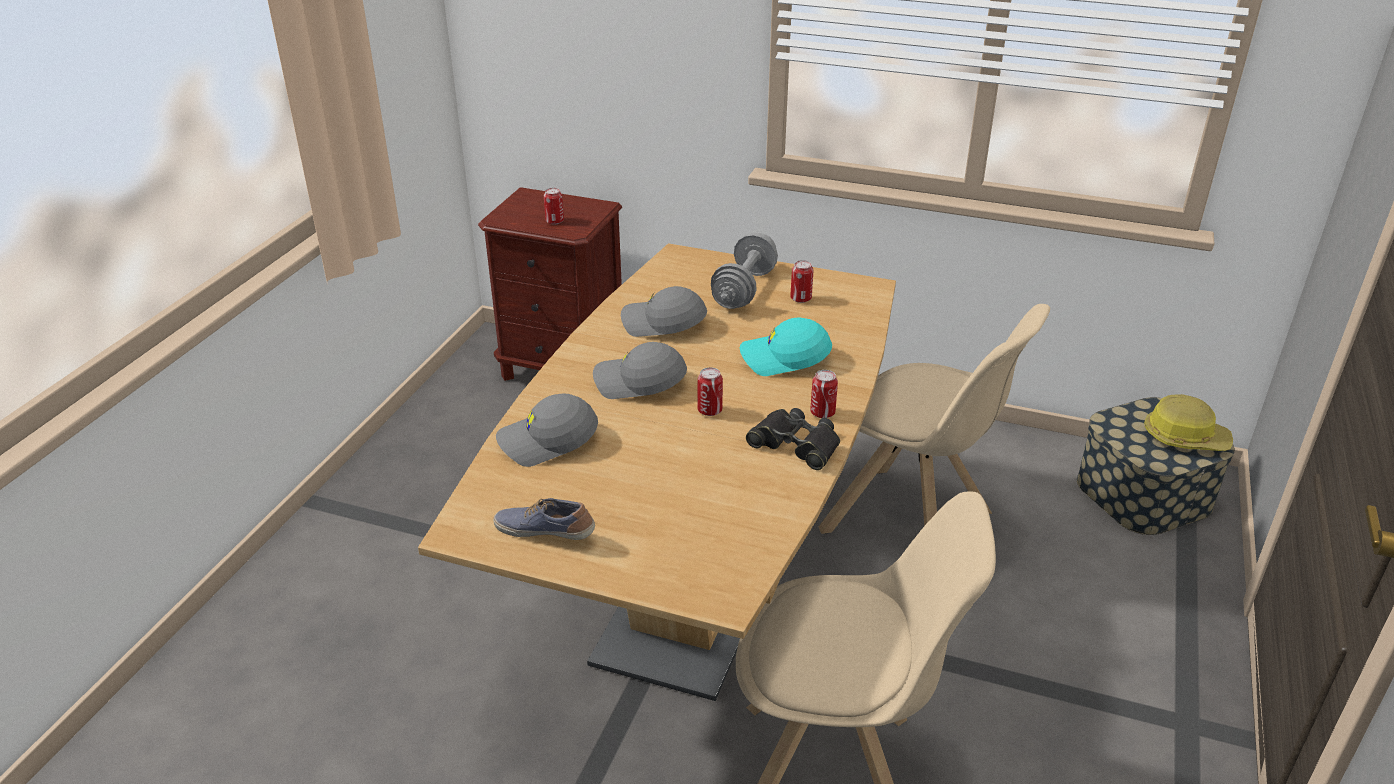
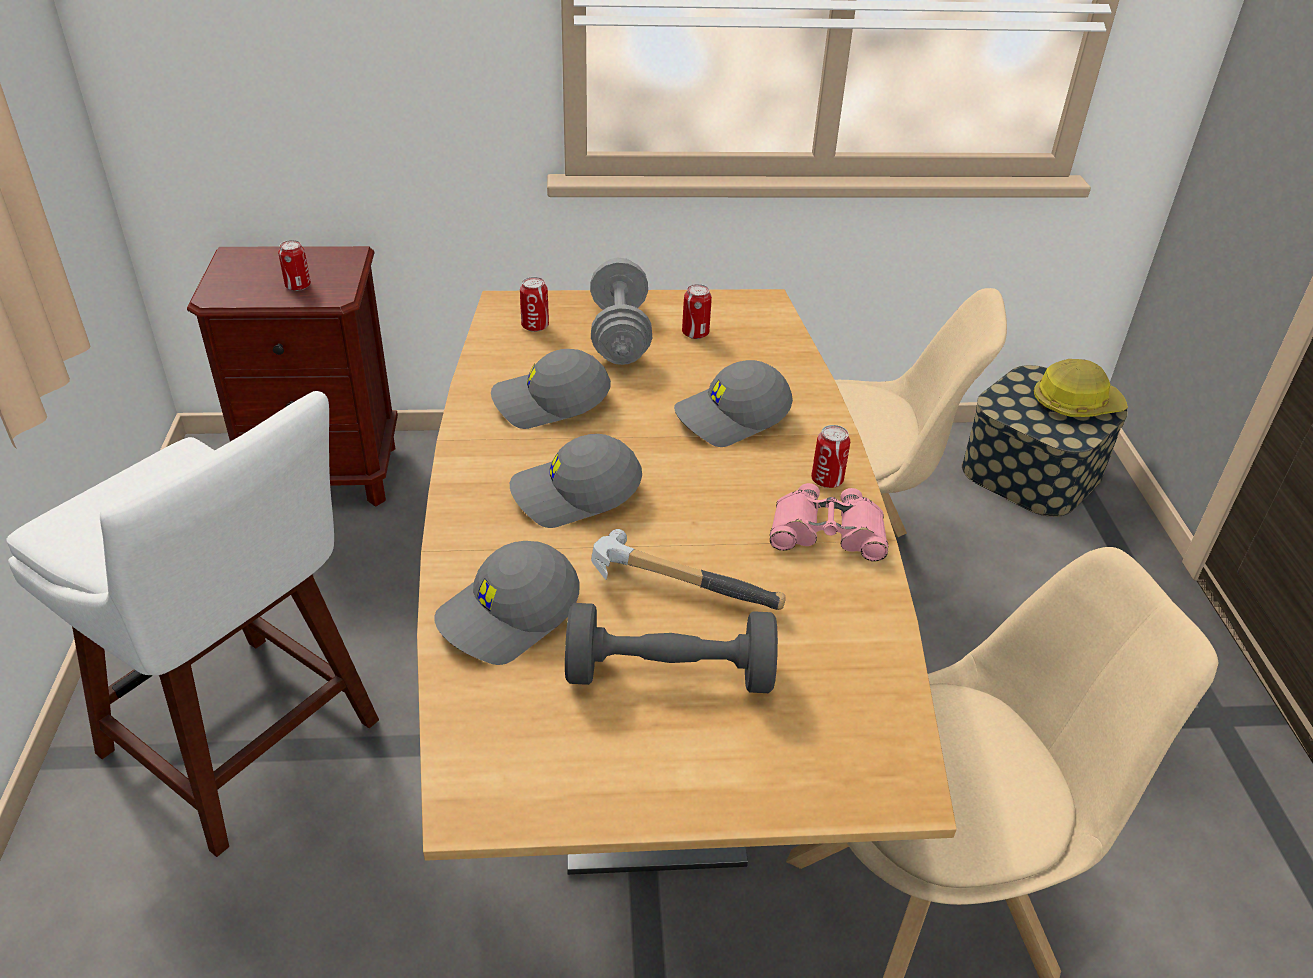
camera: 25 degrees left, 5 degrees up
shoe [493,498,595,540] -> none
can [697,367,723,416] -> can moved to [520,277,549,332]
turquoise cap [740,318,832,376] -> grey cap [674,360,793,447]
black binoculars [746,408,840,470] -> pink binoculars [770,483,888,561]
none -> white stool [7,391,379,857]
none -> grey dumbbell [565,603,778,693]
none -> hammer [591,529,786,610]

